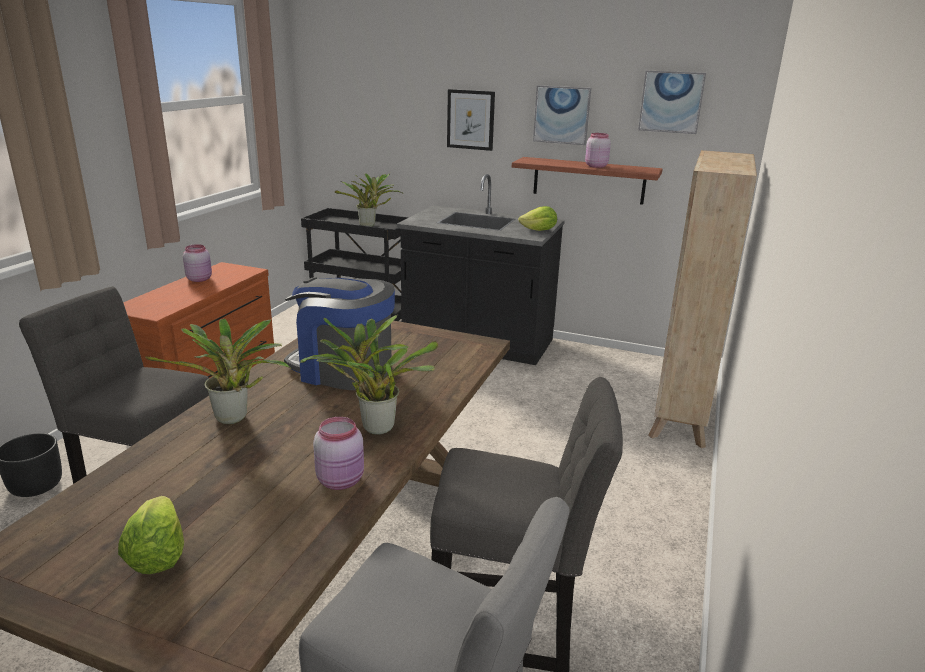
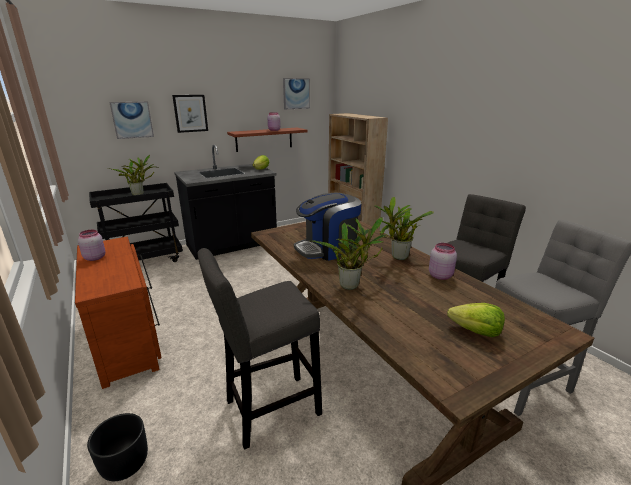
camera: 50 degrees left, 0 degrees up
picture [533,85,591,145] -> picture moved to [109,101,154,139]

